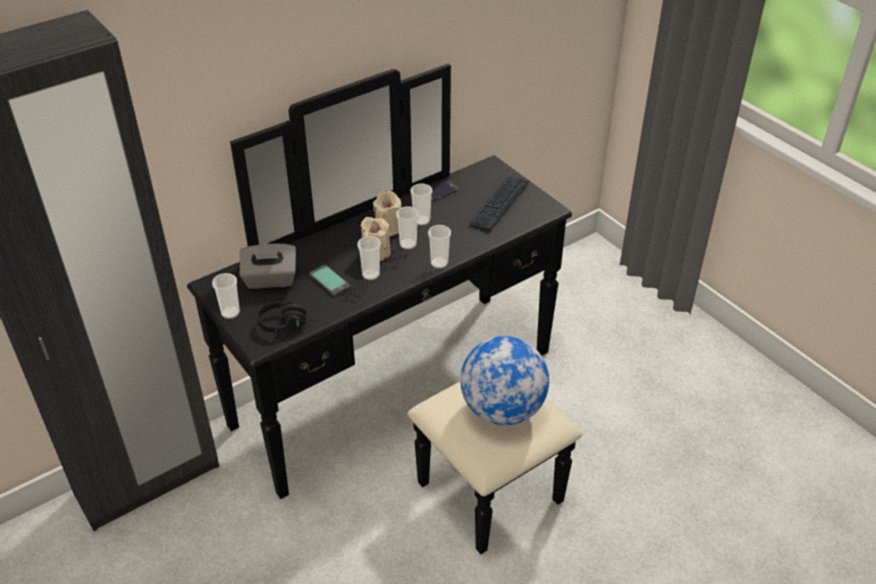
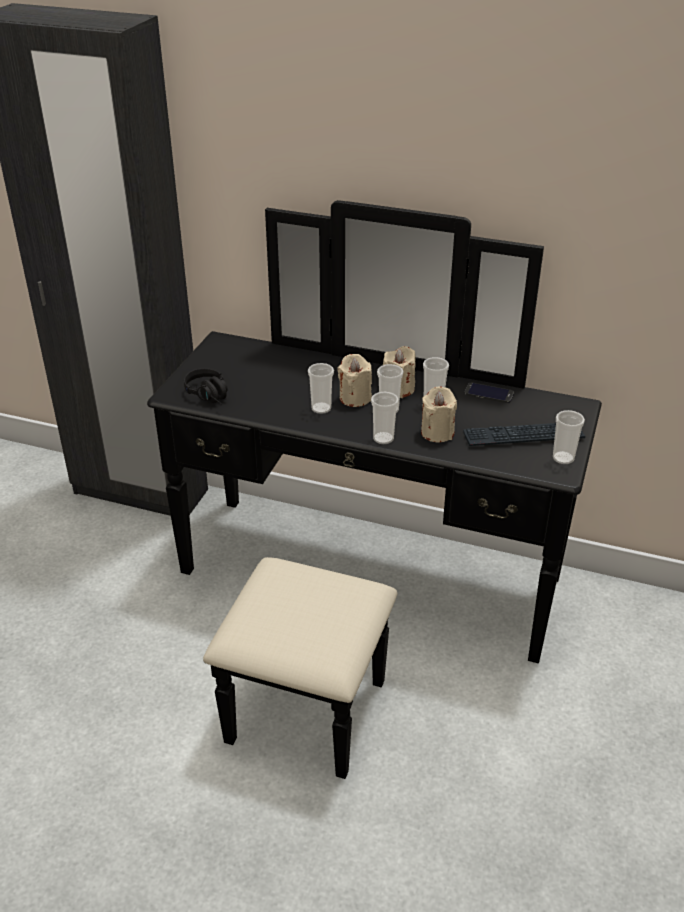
camera: 55 degrees right, 5 degrees down
cup [212,273,240,319] -> cup moved to [553,410,585,464]
grey tissue box [240,244,296,289] -> none
phone [309,265,350,296] -> none
globe [460,336,549,425] -> none
none -> beige candle [421,386,457,442]

